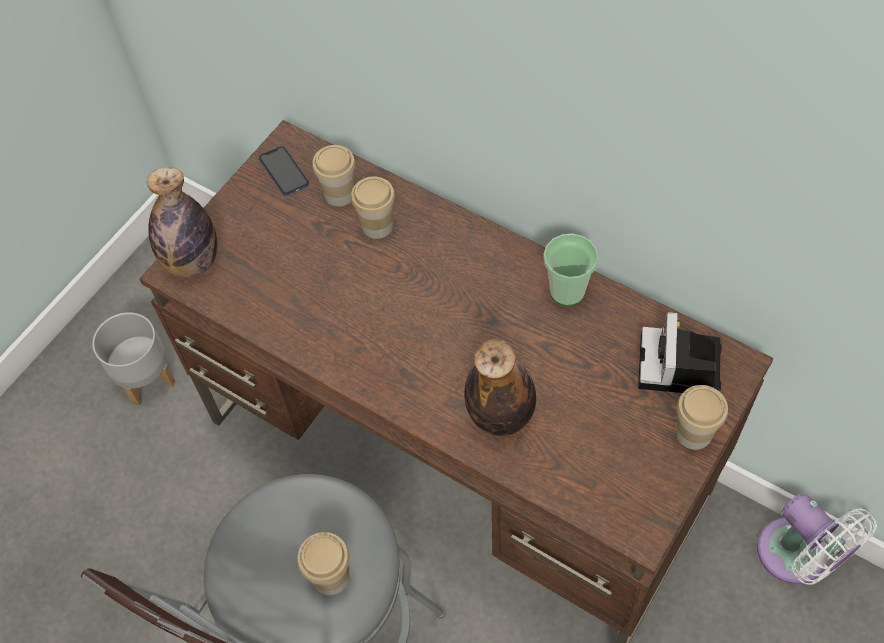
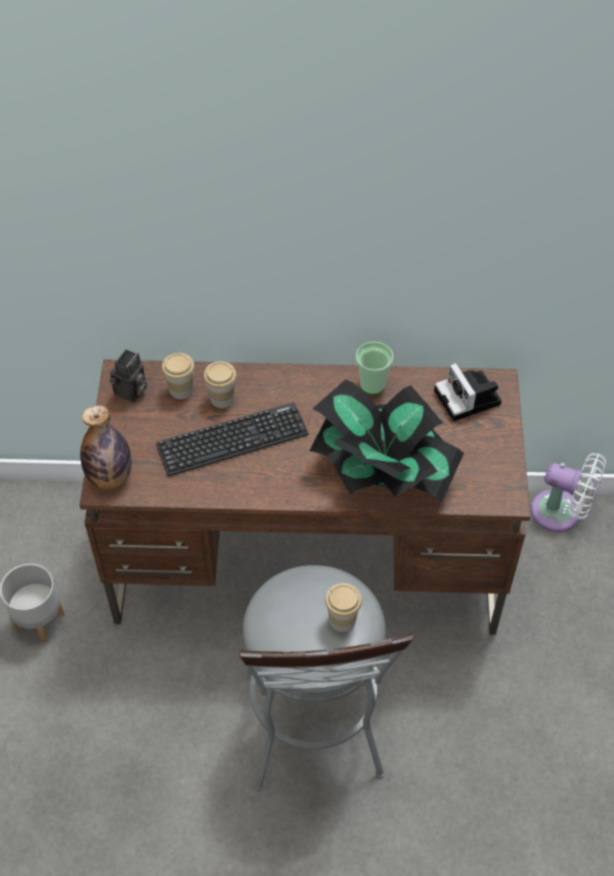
camera: 35 degrees left, 5 degrees down
phone [259,146,309,196] -> camera [110,349,147,403]
bottle [464,339,536,436] -> potted plant [309,379,464,502]
cup [676,385,728,450] -> none
none -> keyboard [156,402,309,476]

